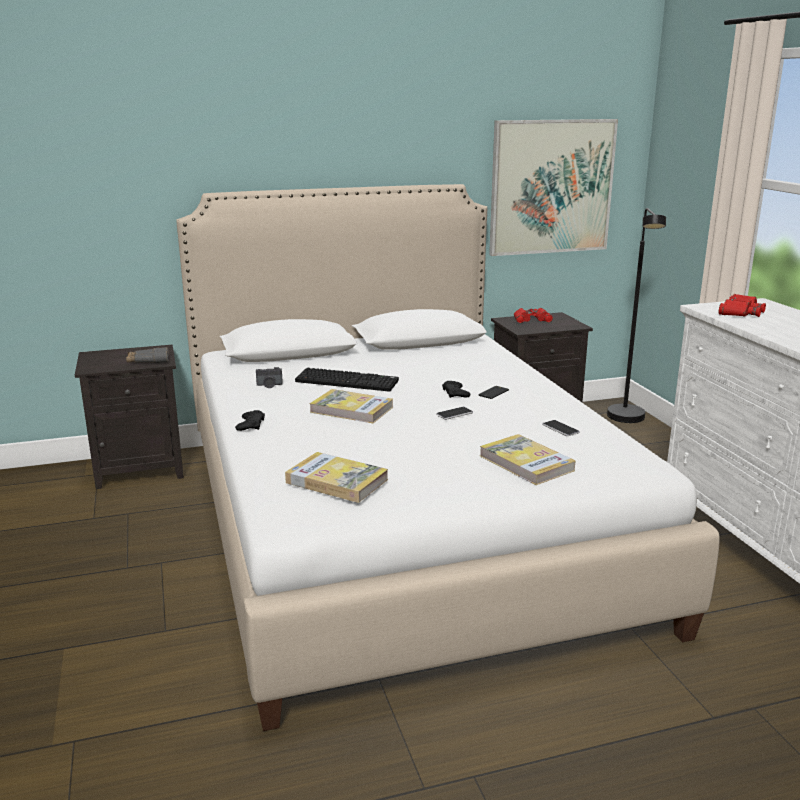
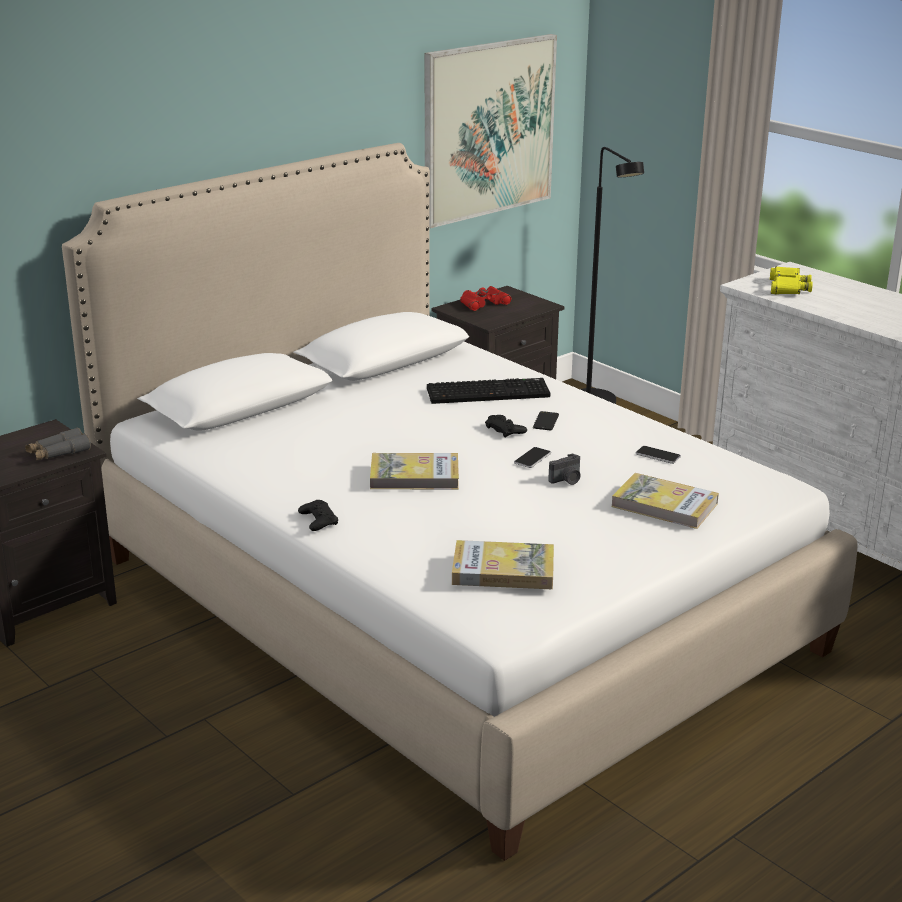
camera: 25 degrees left, 5 degrees up
camera [256,367,283,388] -> camera moved to [548,454,581,485]
keyboard [295,367,399,392] -> keyboard moved to [427,378,551,404]
red binoculars [718,294,766,317] -> yellow binoculars [770,266,813,294]

